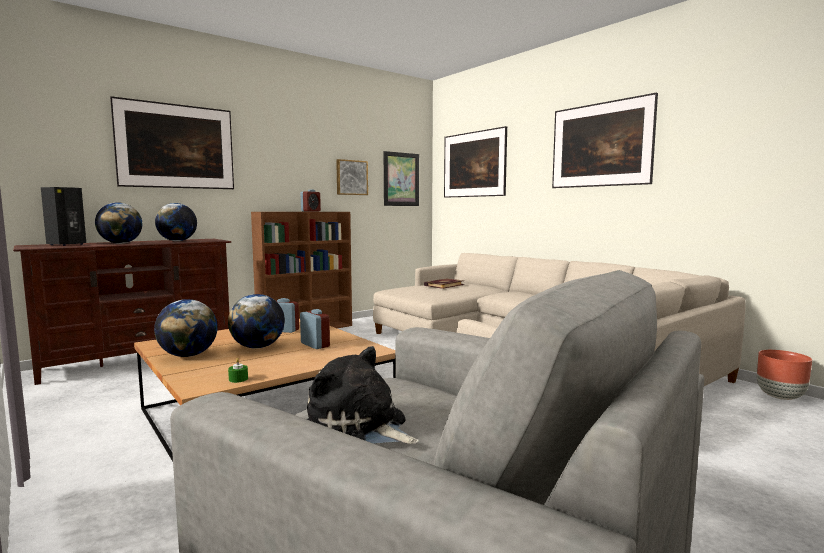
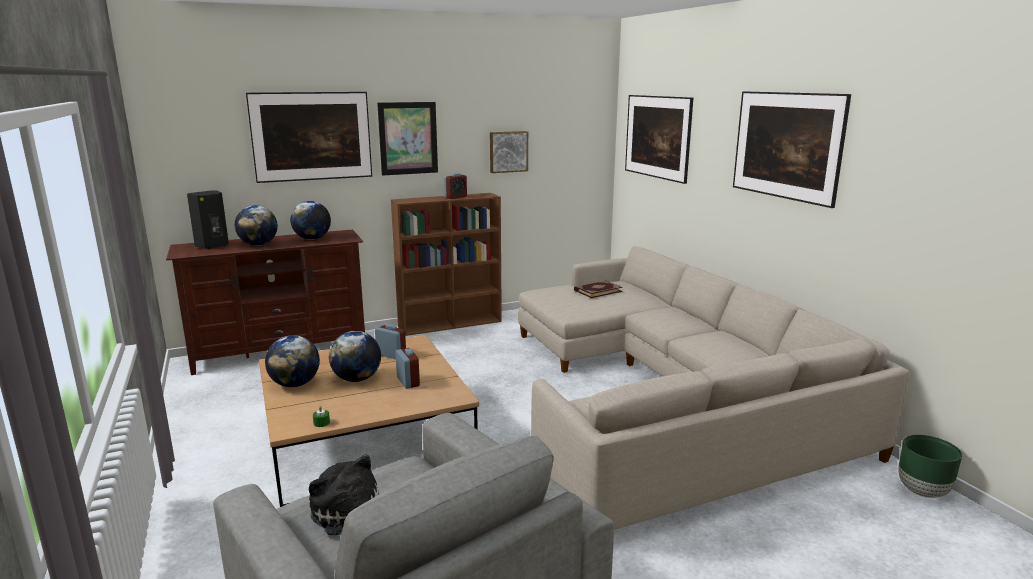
camera: 15 degrees right, 10 degrees up
picture [384,151,419,206] -> picture moved to [377,102,438,176]
brown planter [757,350,812,400] -> green planter [898,435,962,498]

